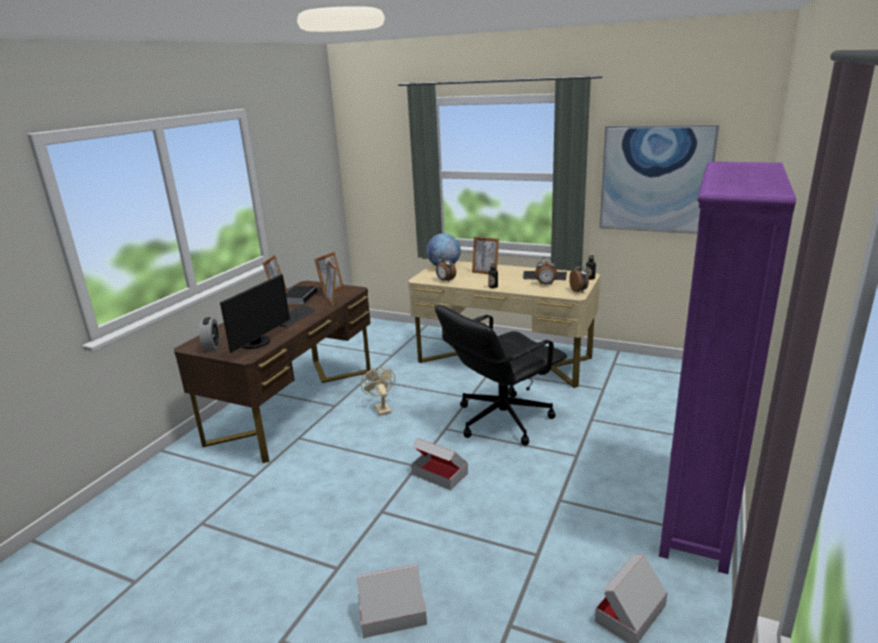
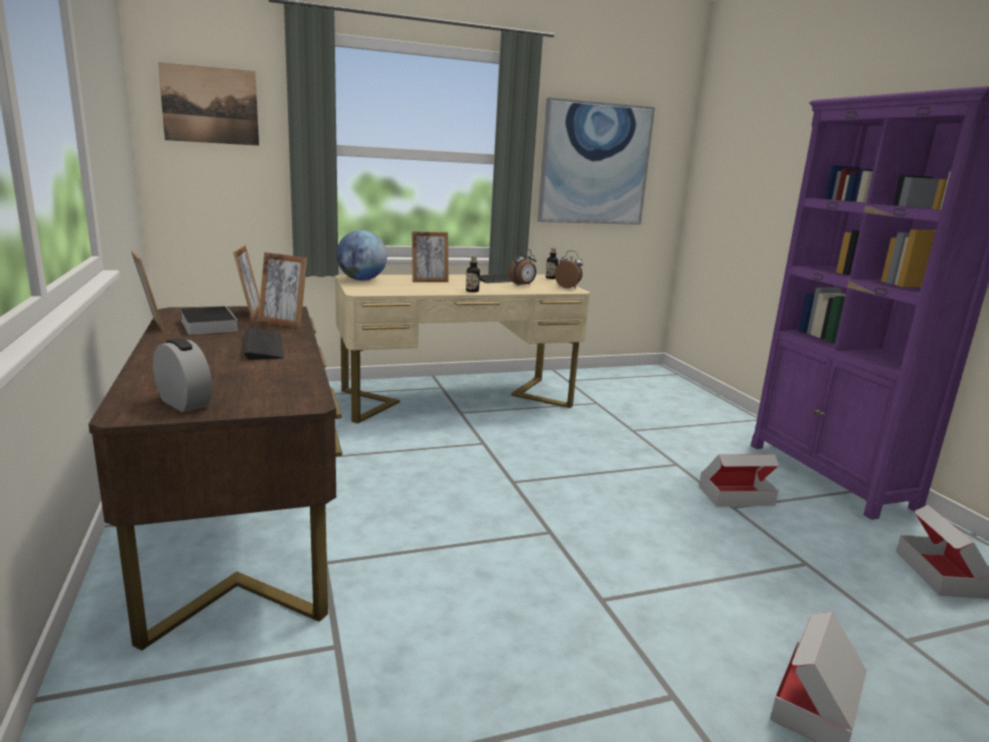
camera: 45 degrees left, 5 degrees down
monitor [220,274,290,353] -> none
beige fan [361,367,395,416] -> none
cardboard box [411,438,468,491] -> cardboard box moved to [699,454,779,507]
black office chair [435,305,567,446] -> none
alarm clock [436,254,456,282] -> none
none -> picture [158,62,259,146]

